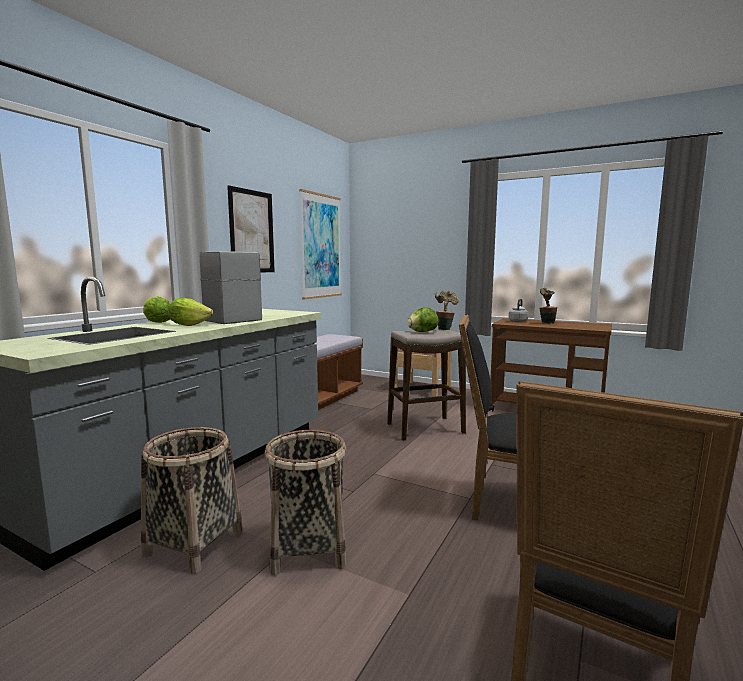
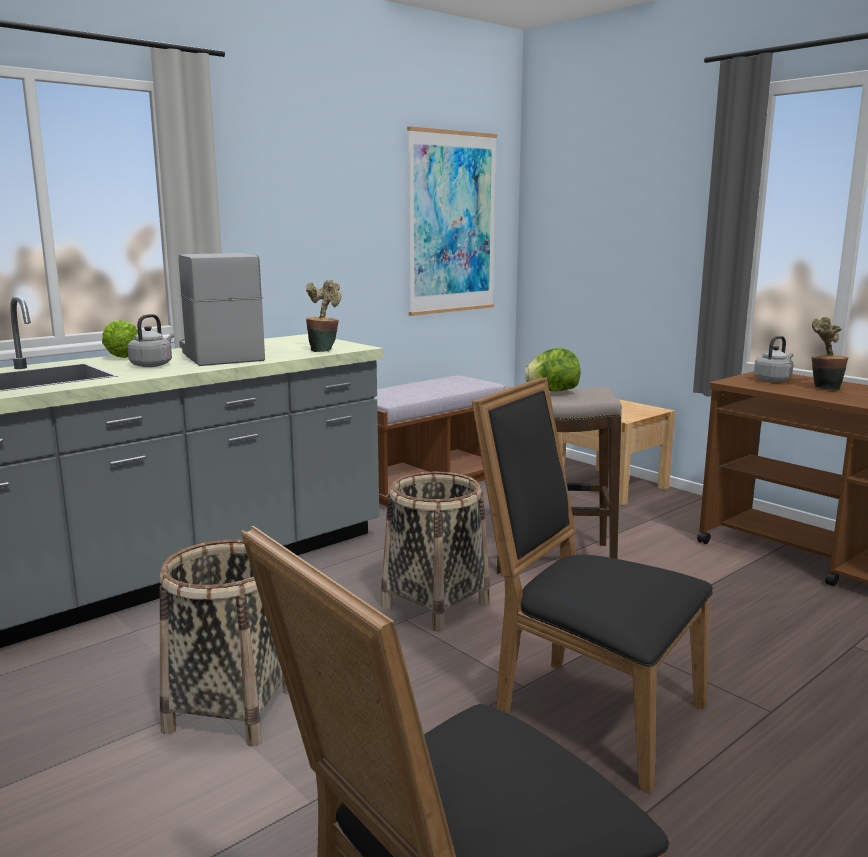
camera: 20 degrees right, 5 degrees up
basket [141,427,243,573] -> basket moved to [381,472,490,632]
lettuce [168,298,213,326] -> grey kettle [128,314,174,367]
picture [227,185,275,273] -> none
potted plant [435,290,459,330] -> potted plant moved to [306,280,341,352]

